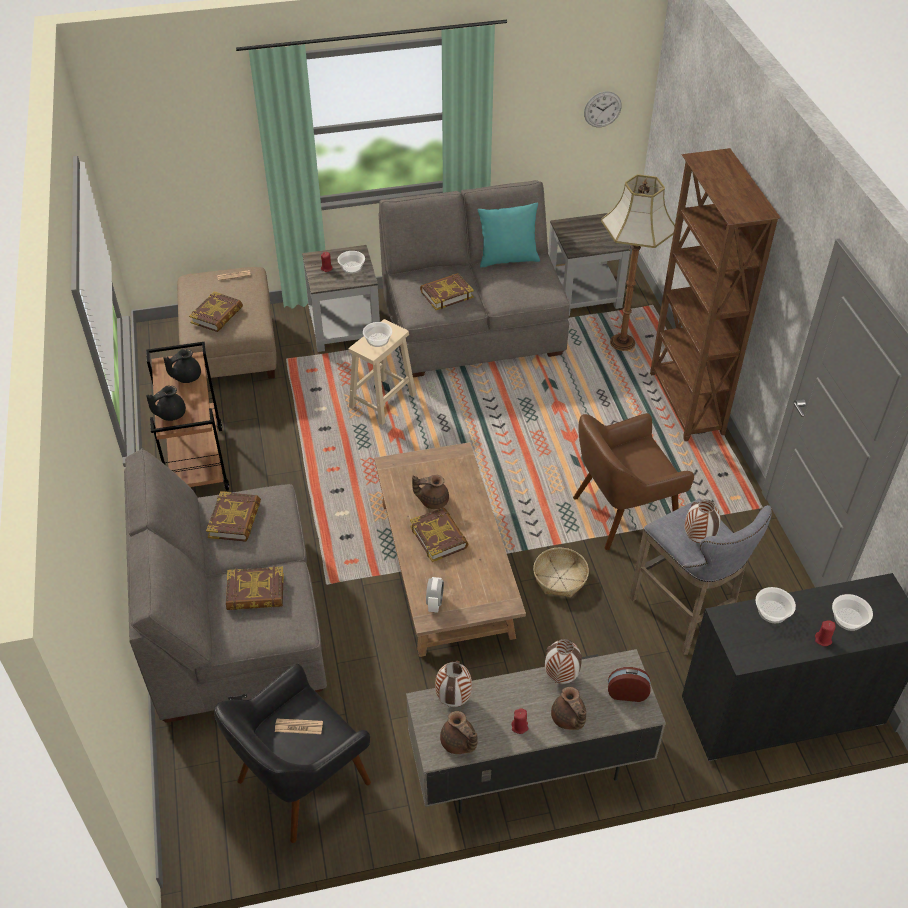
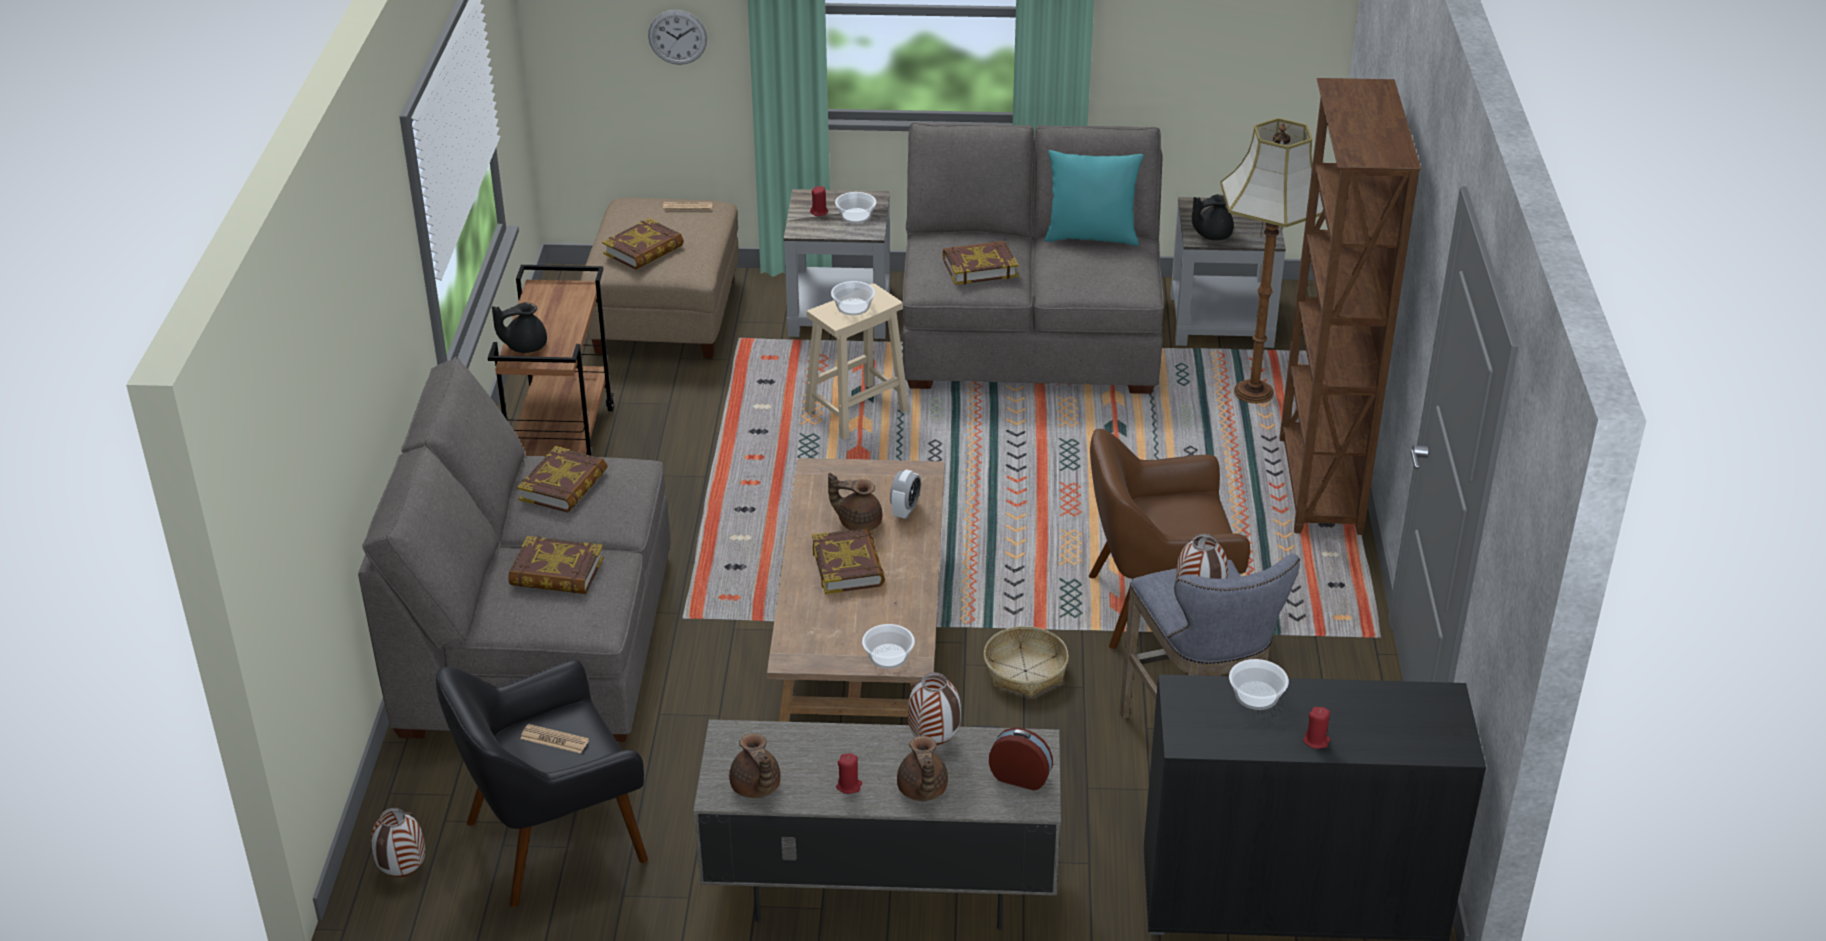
camera: 15 degrees right, 10 degrees down
black teapot [163,349,201,383] -> black teapot moved to [1192,194,1234,240]
alarm clock [426,577,444,613] -> alarm clock moved to [890,469,921,519]
vase [435,661,472,707] -> vase moved to [371,808,425,877]
wall clock [584,91,622,127] -> wall clock moved to [648,10,707,65]
bowl [832,594,873,631] -> bowl moved to [862,624,915,669]

